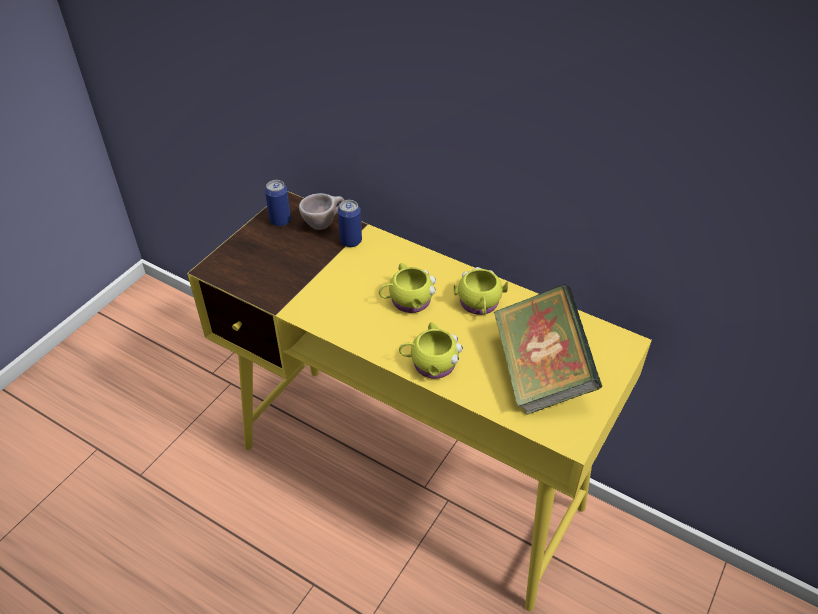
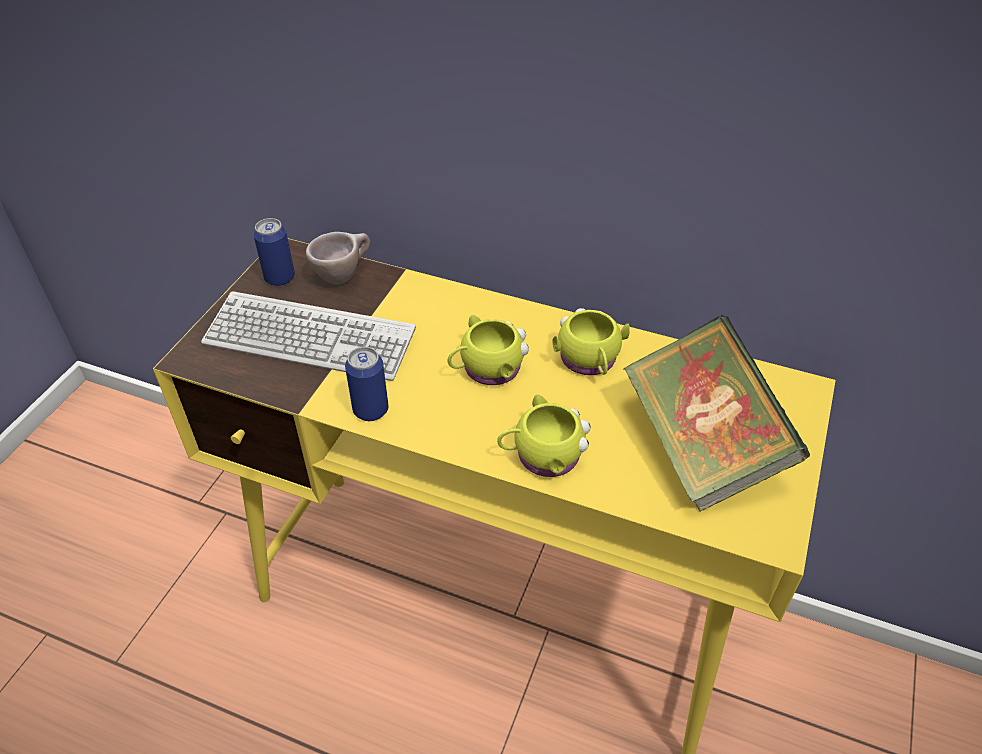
camera: 10 degrees left, 0 degrees up
can [338,200,362,247] -> can moved to [345,347,388,421]
none -> keyboard [201,291,416,381]

